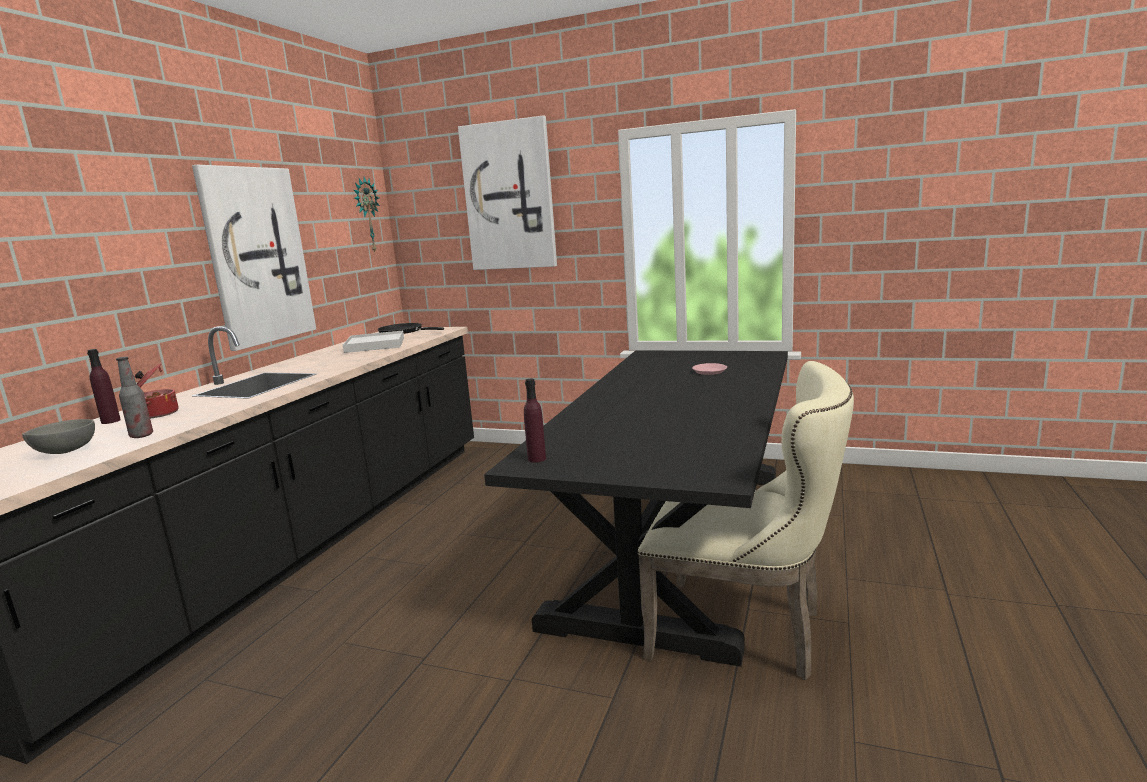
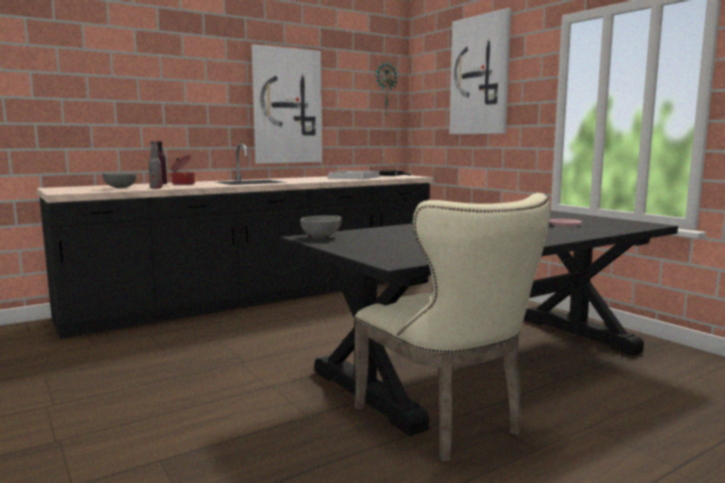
camera: 35 degrees right, 5 degrees down
purple bottle [524,379,546,463] -> grey bowl [300,215,342,238]

